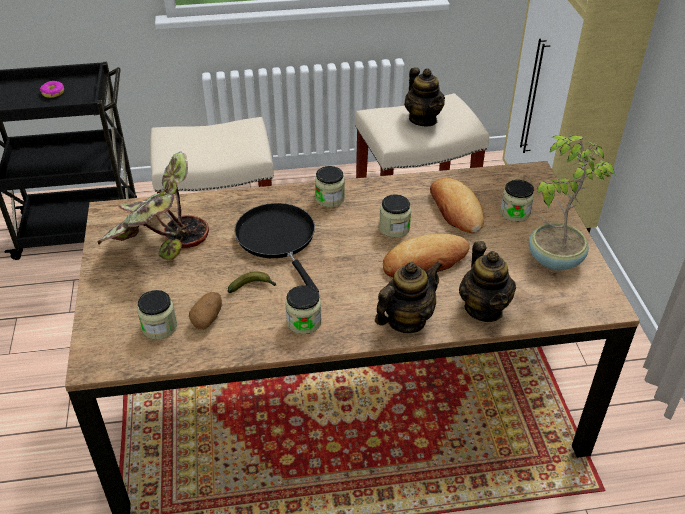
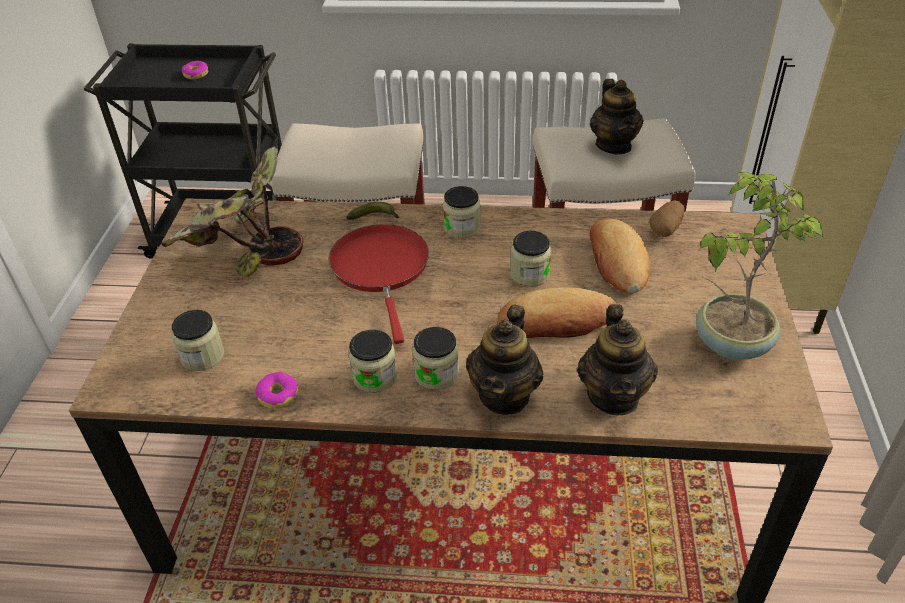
camera: 15 degrees right, 0 degrees up
potato [189,292,222,330] -> potato moved to [650,200,684,237]
banana [228,271,276,293] -> banana moved to [346,202,399,220]
black frying pan [234,203,319,292] -> red frying pan [329,224,429,344]
teapot [375,261,442,333] -> teapot turned 135 degrees clockwise [466,305,543,415]
jar [500,180,534,222] -> jar moved to [413,327,459,390]
none -> donut [256,372,298,409]

